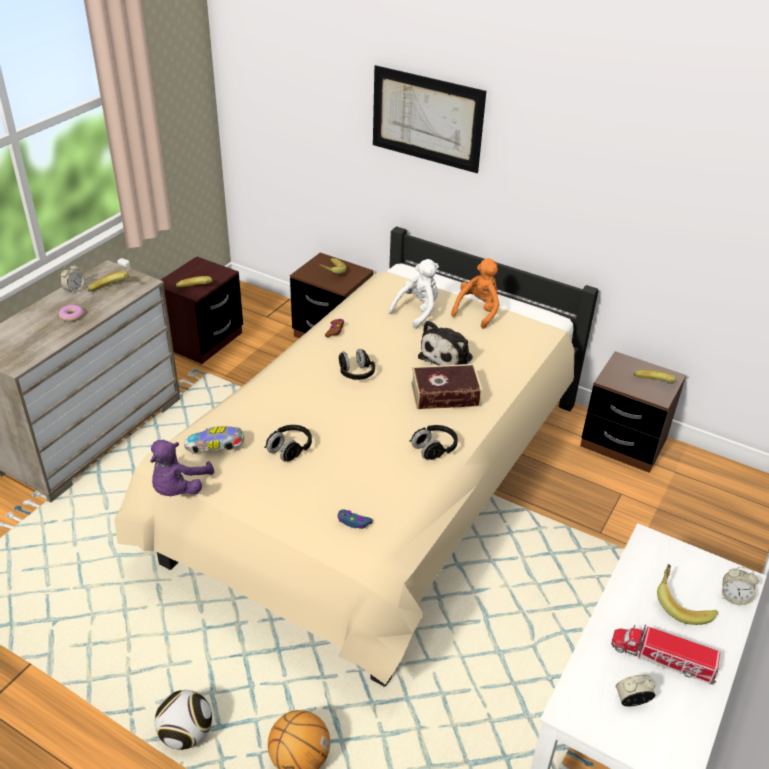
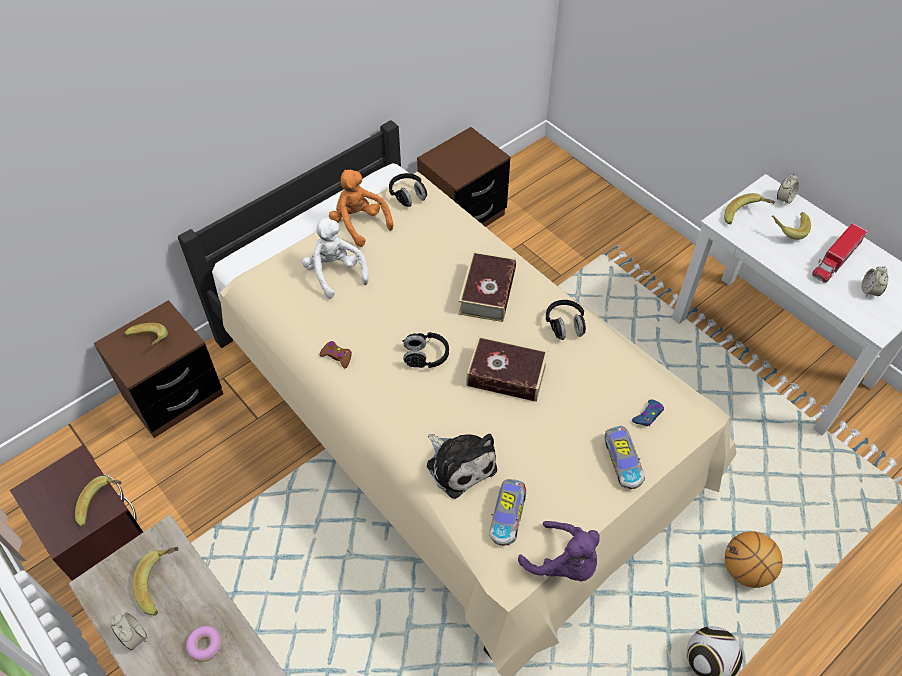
camera: 70 degrees left, 15 degrees up
black headphones [264,425,312,462] -> black headphones moved to [389,173,427,207]
picture [373,65,486,173] -> none
plush toy [418,321,473,365] -> plush toy moved to [427,434,497,499]
banana [633,370,676,384] -> banana moved to [724,193,775,224]
none -> book [466,336,548,402]
none -> toy car [605,426,645,489]

